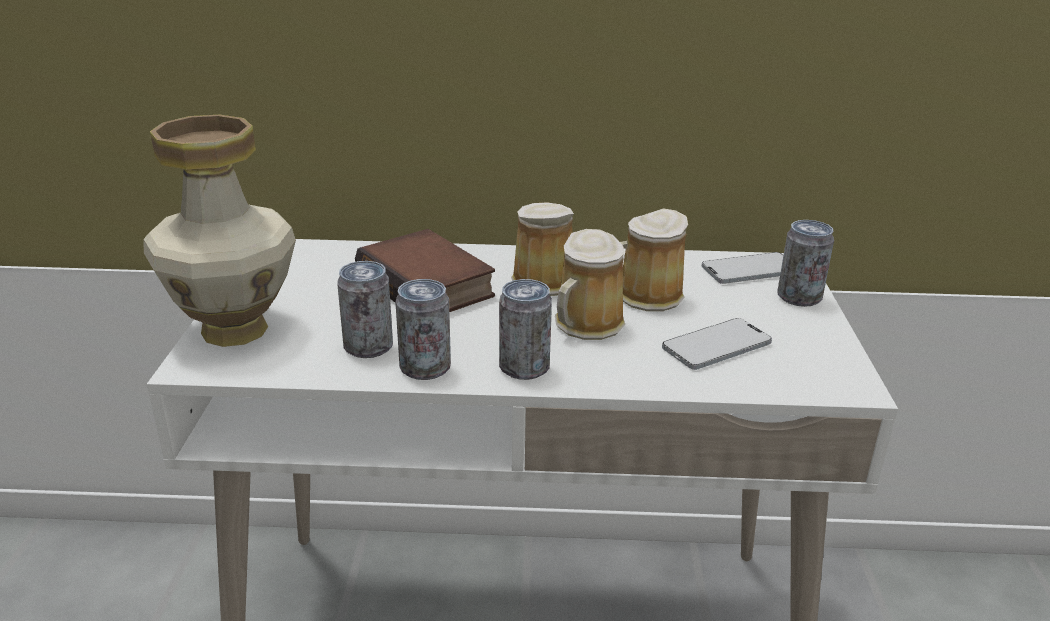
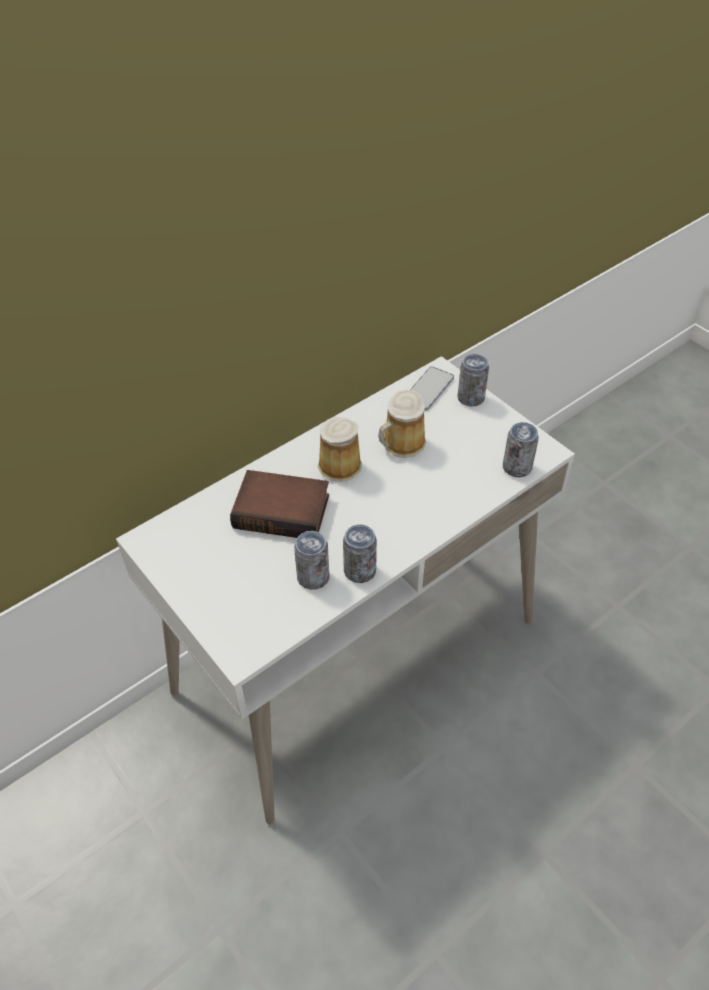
camera: 40 degrees left, 20 degrees up
vase [144,115,296,347] -> none
can [499,279,552,380] -> can moved to [503,422,539,478]
mug [555,229,625,340] -> none
phone [662,318,772,370] -> none

